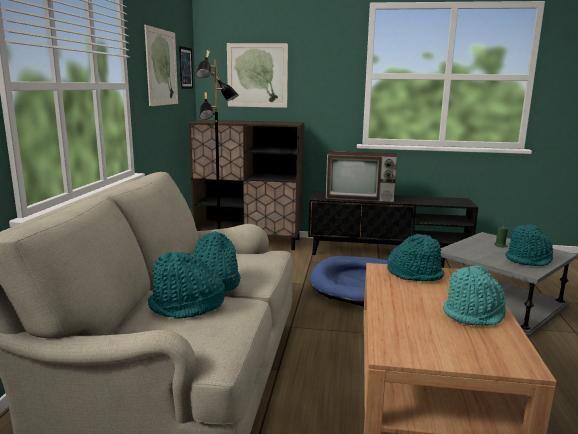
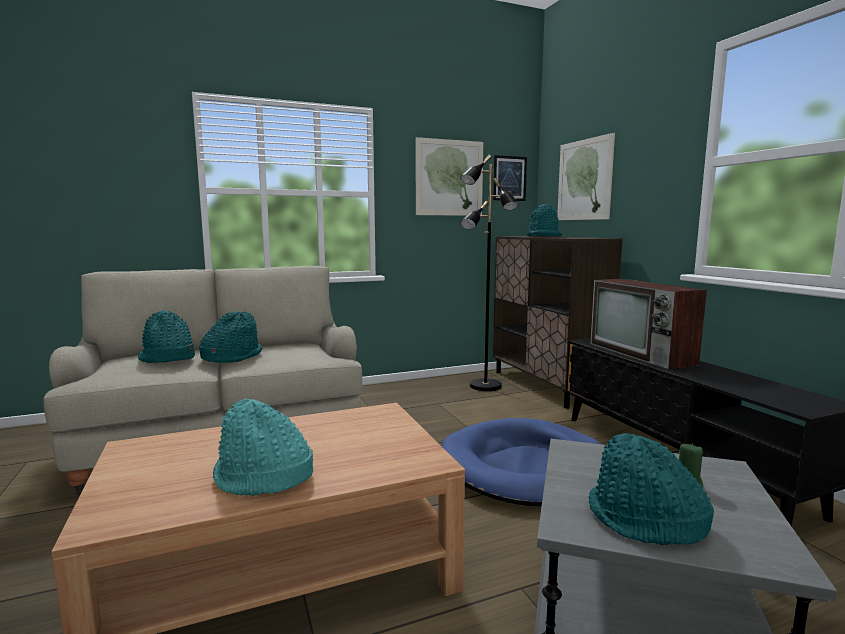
camera: 60 degrees right, 5 degrees down
turquoise hat [387,234,444,282] -> turquoise hat moved to [527,204,562,236]

